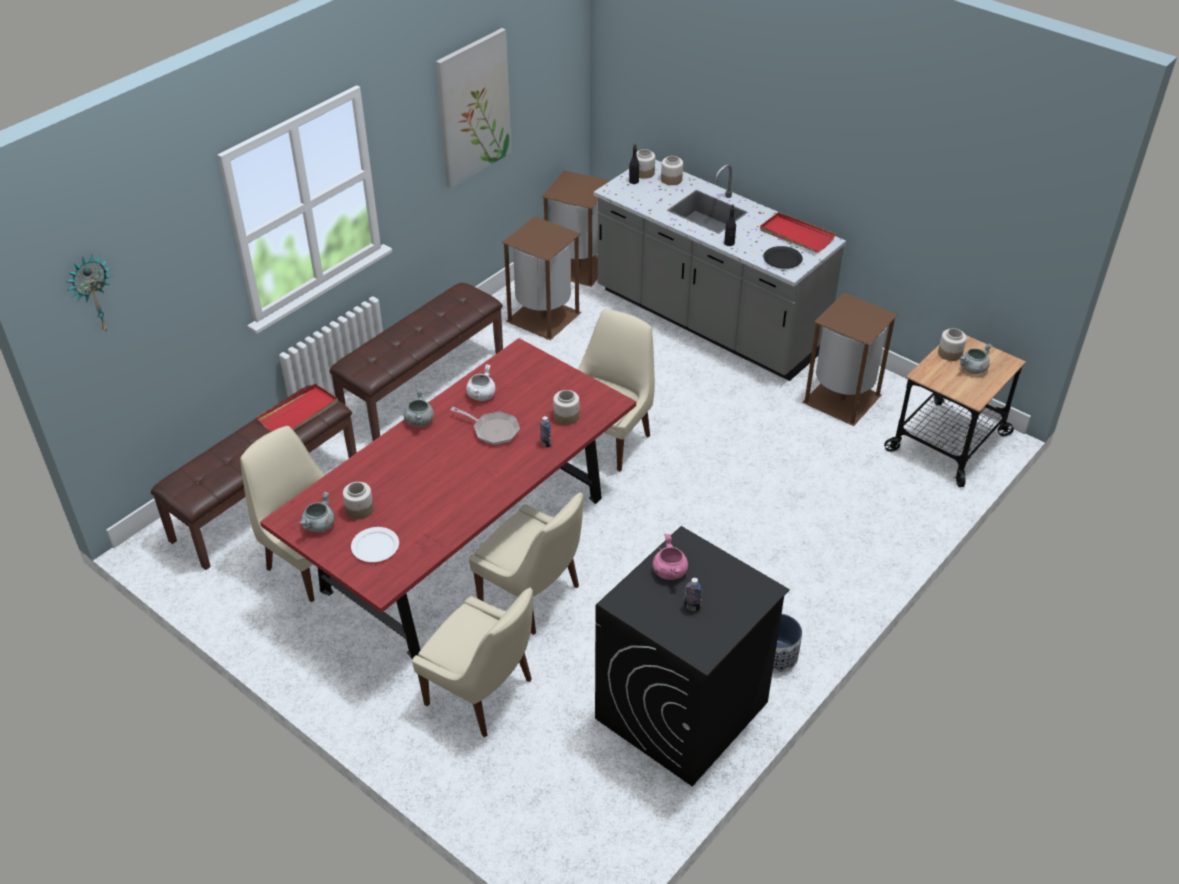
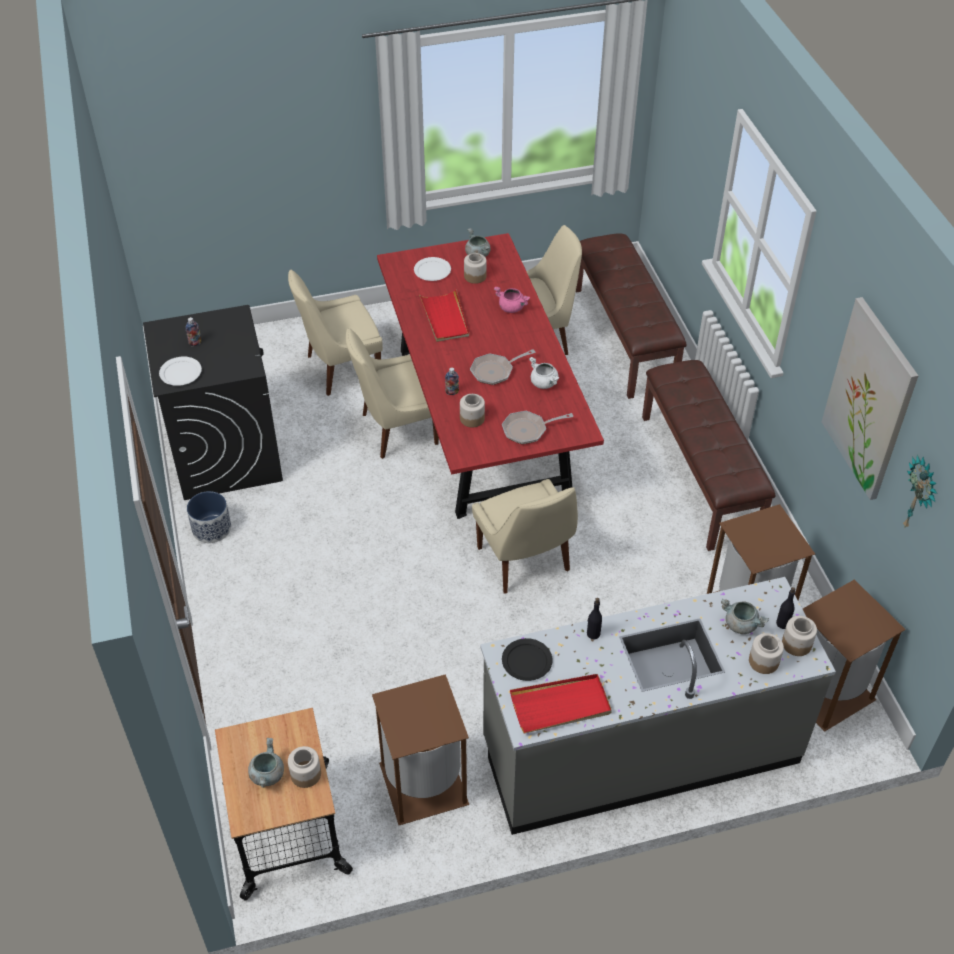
camera: 125 degrees right, 5 degrees up
wall clock [65,255,112,333] -> wall clock moved to [903,455,937,529]
red tray [257,384,338,432] -> red tray moved to [419,289,469,342]
grey cooking pot [404,389,434,427] -> grey cooking pot moved to [721,599,769,634]
pink cooking pot [653,534,688,580] -> pink cooking pot moved to [494,287,530,313]
none -> white plate [159,357,202,386]
none -> frying pan [502,411,573,444]

